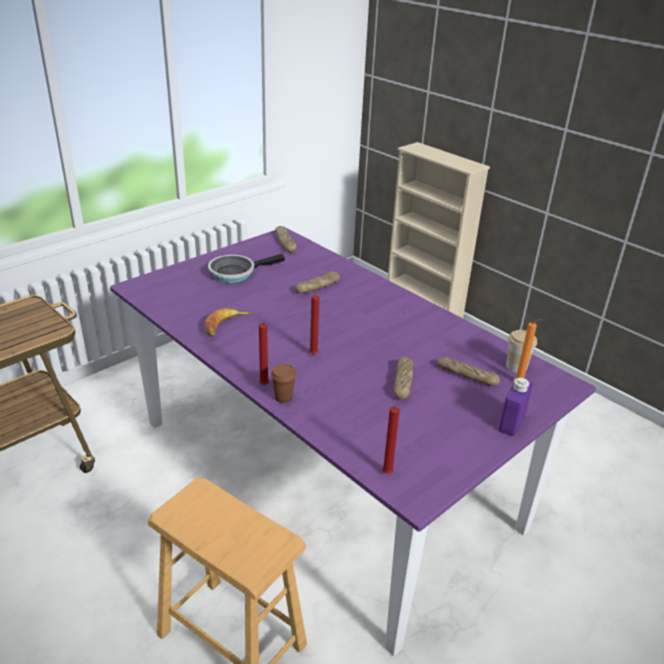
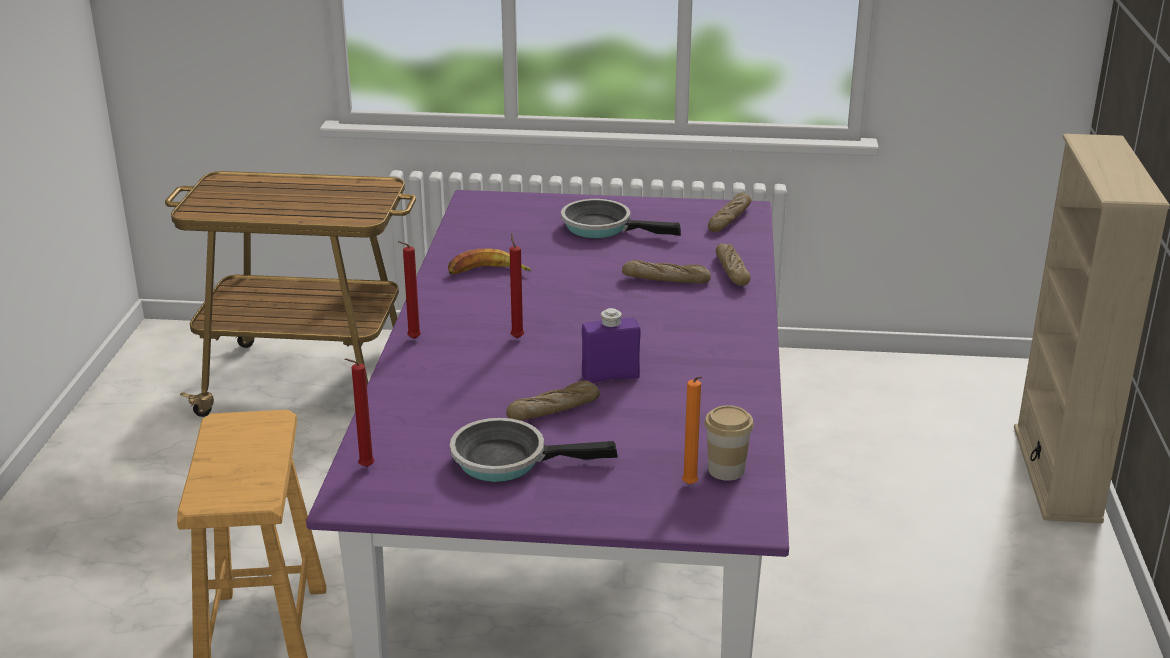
camera: 50 degrees right, 5 degrees down
brown cup [271,364,296,403] -> none
bread [437,357,500,386] -> bread moved to [716,243,751,286]
purple bottle [499,377,533,436] -> purple bottle moved to [582,308,641,383]
none -> frying pan [450,418,618,482]

